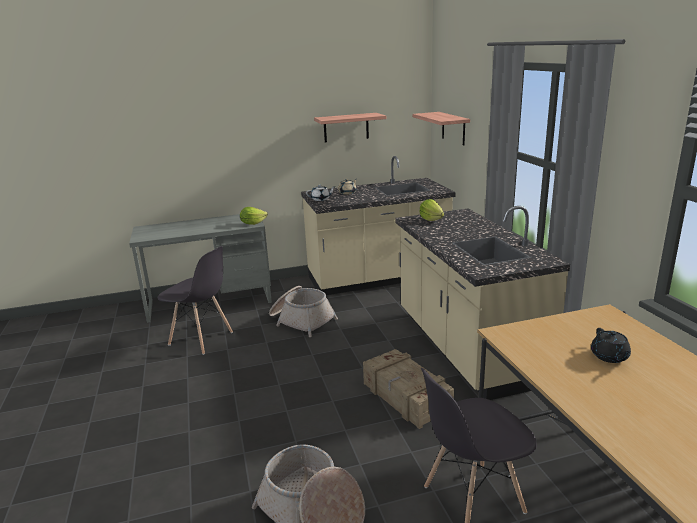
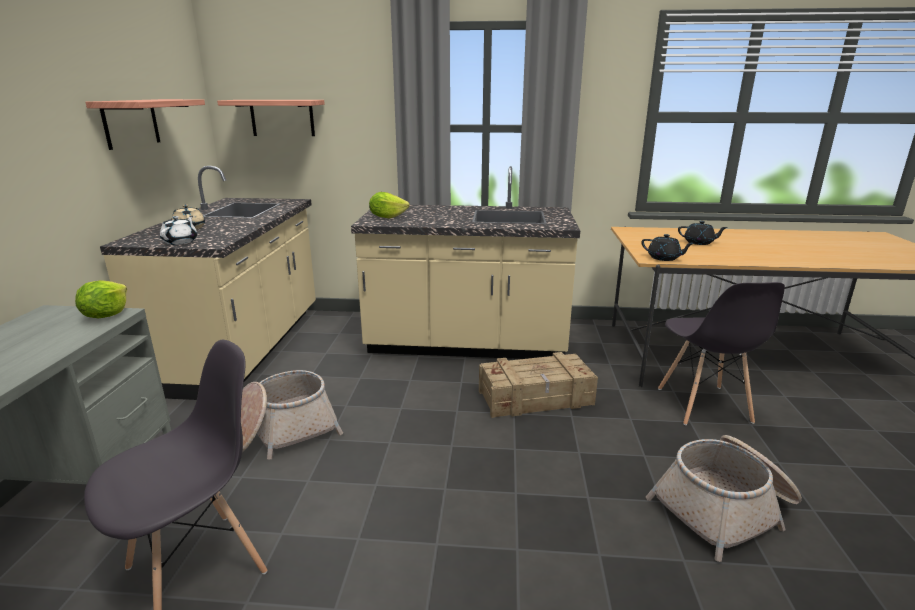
camera: 70 degrees left, 0 degrees up
none -> black teapot [641,234,695,261]

